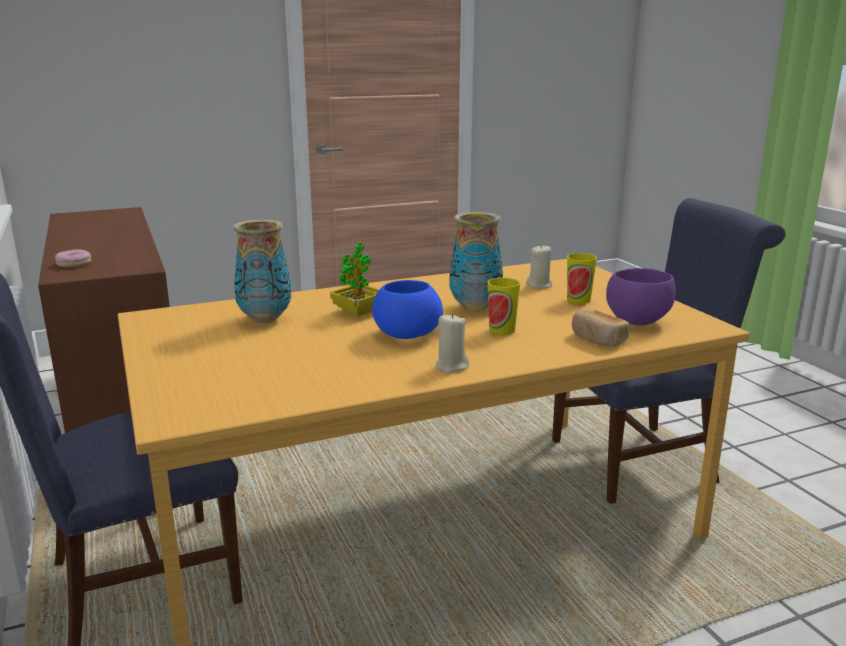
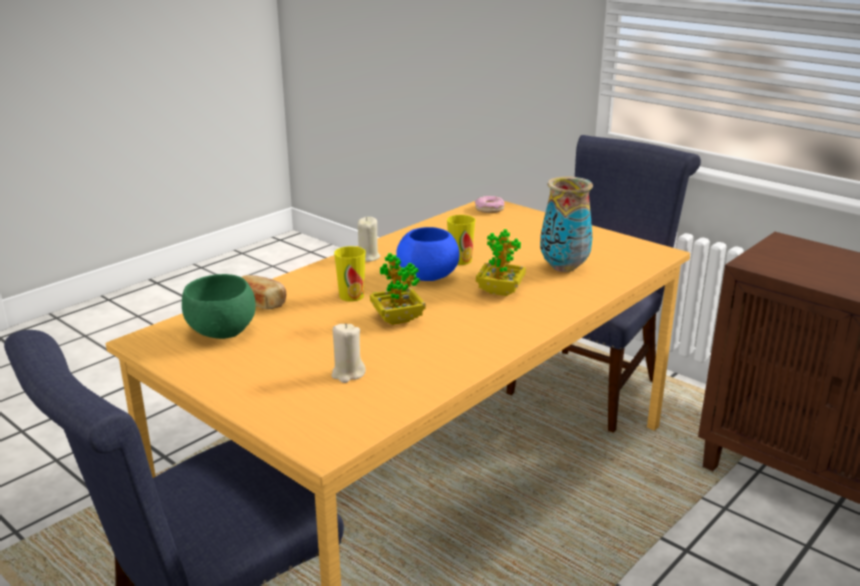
camera: 155 degrees right, 5 degrees up
donut [55,249,91,268] -> donut moved to [475,196,505,213]
vase [449,212,503,311] -> potted plant [370,253,425,325]
cup [567,253,597,304] -> cup moved to [447,215,476,265]
purple bowl [606,268,676,325] -> green bowl [182,274,256,339]

